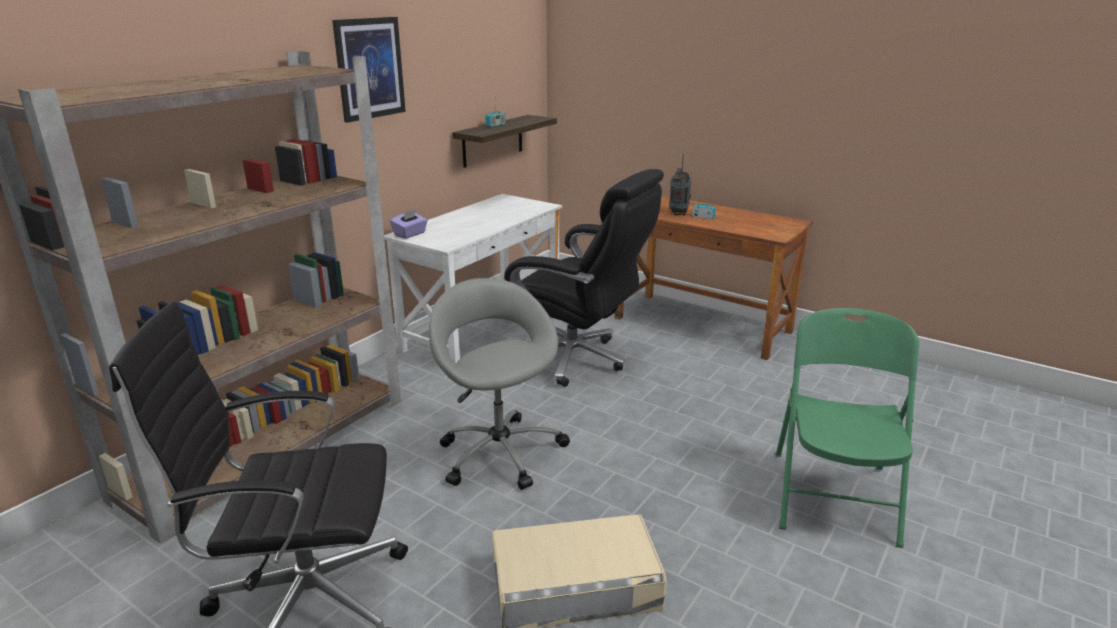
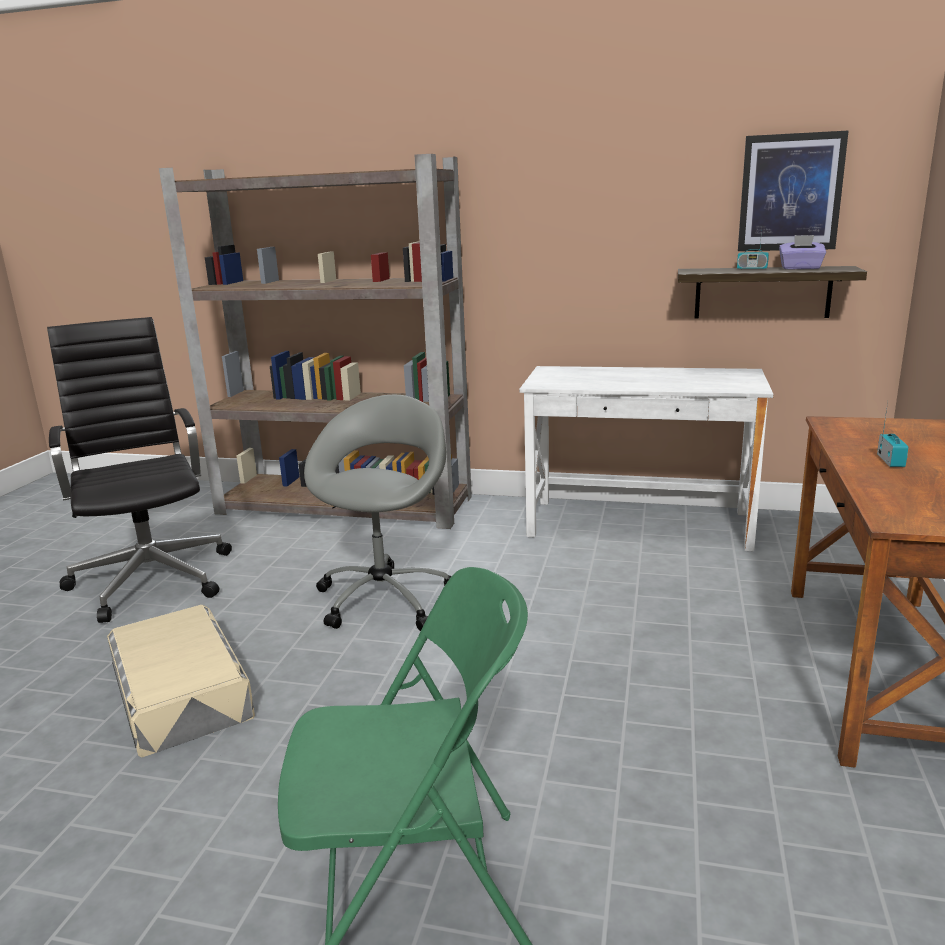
camera: 70 degrees right, 5 degrees down
picture [332,17,406,123] -> picture moved to [738,130,849,251]
purple tissue box [390,209,428,239] -> purple tissue box moved to [779,235,826,270]
black office chair [504,169,664,387] -> none
radio [669,153,691,215] -> none

